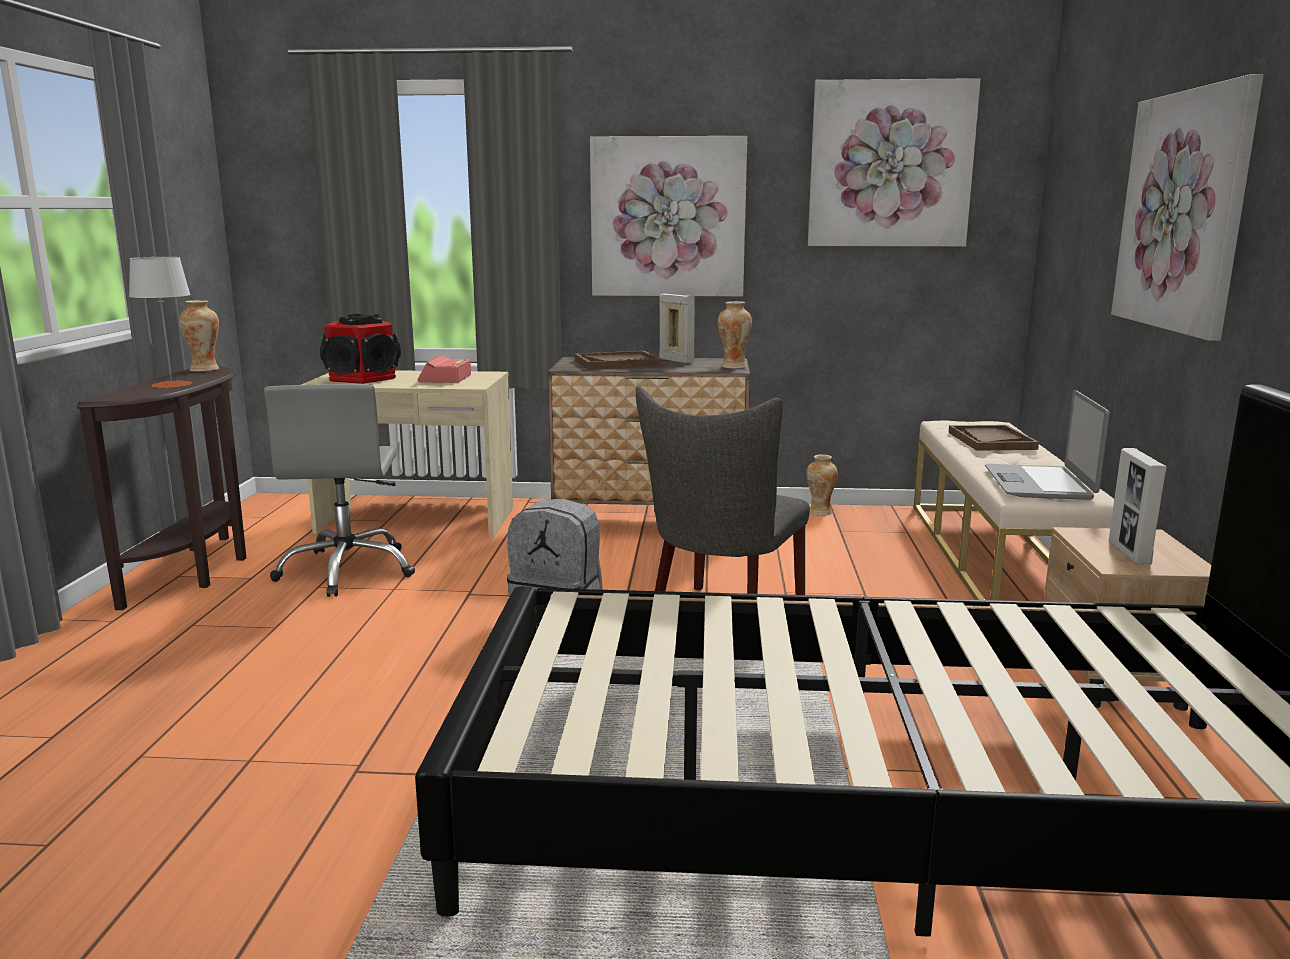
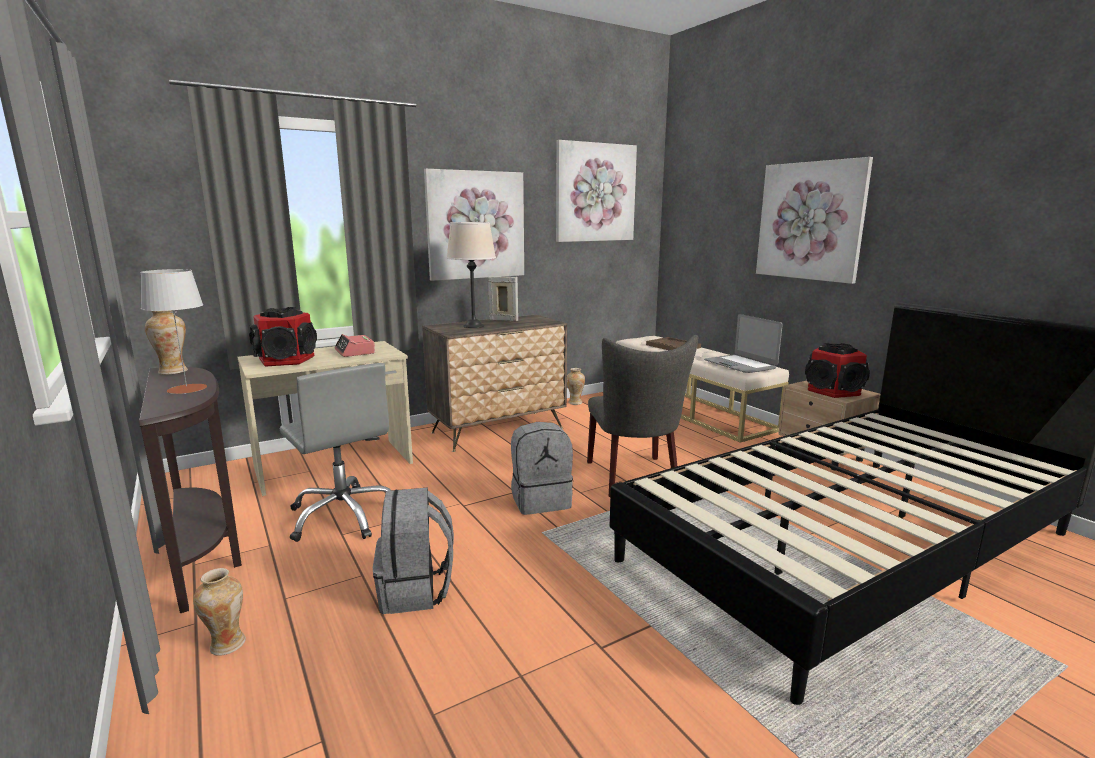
camera: 35 degrees left, 0 degrees up
brown tray [575,351,662,370] -> beige table lamp [447,222,496,328]
vase [718,301,752,369] -> vase moved to [193,568,246,656]
picture frame [1109,448,1167,565] -> speaker [805,343,870,398]
none -> grey backpack [373,487,454,614]

